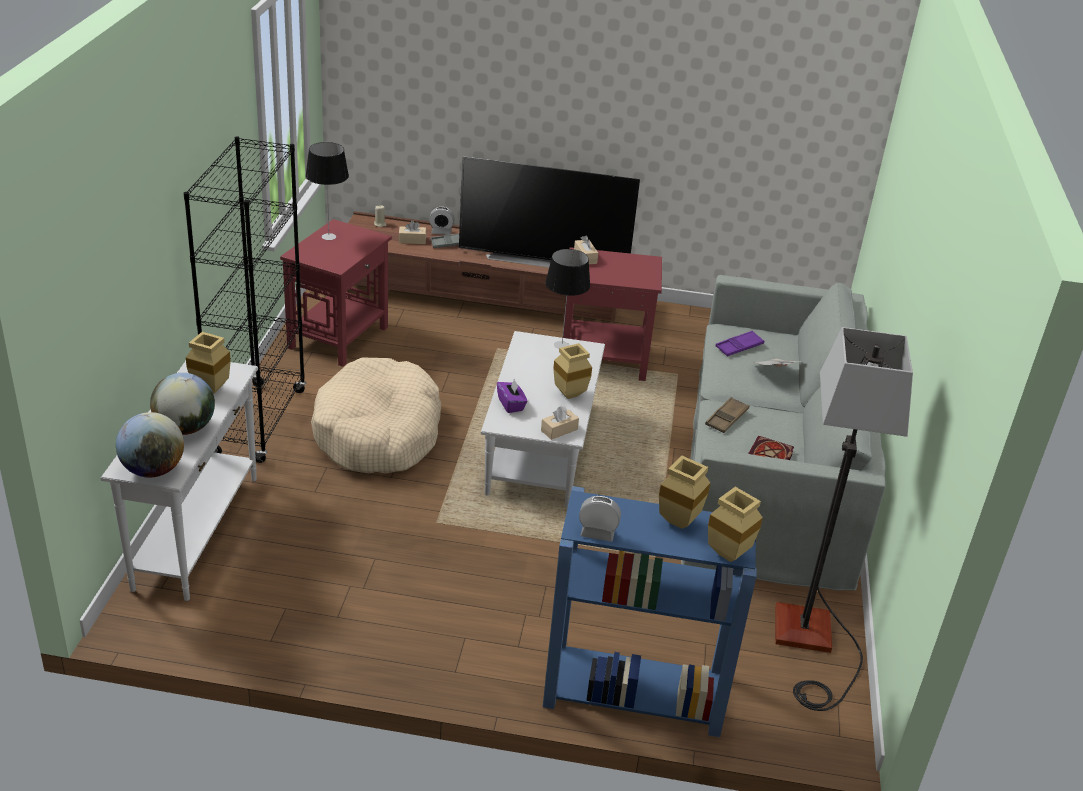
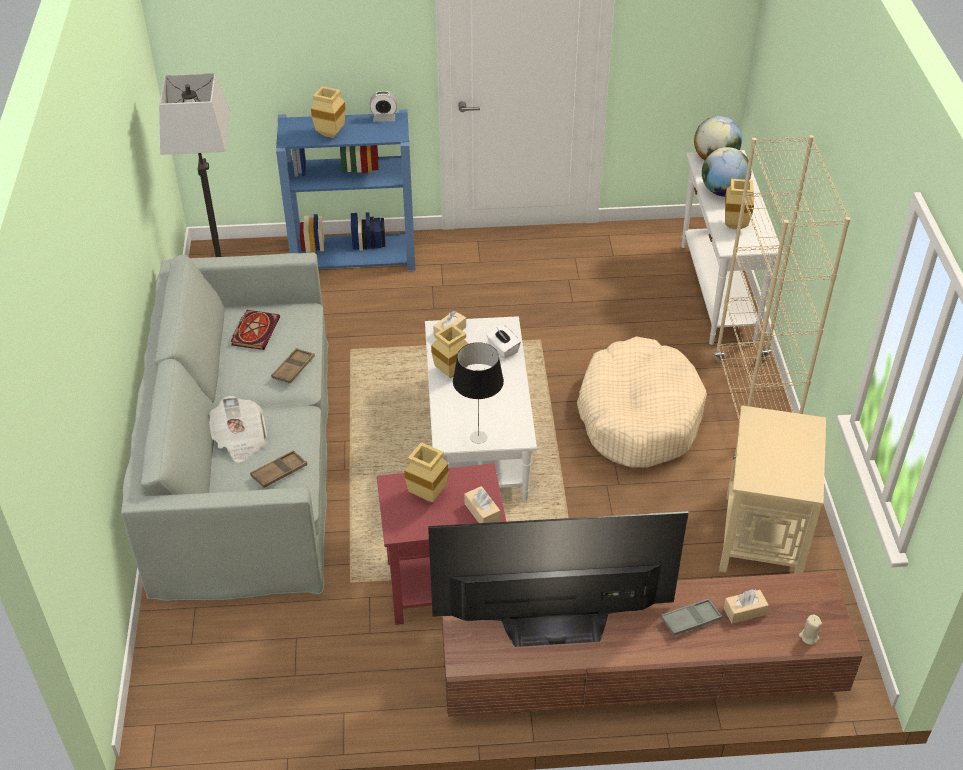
camera: 170 degrees right, 10 degrees up
black bookcase [184,136,306,463] -> beige bookcase [714,135,851,420]
red side table [280,219,392,367] -> beige side table [719,405,826,574]
table lamp [306,142,349,240] -> none
alarm clock [429,207,455,235] -> none
purple tissue box [497,379,527,413] -> white tissue box [486,324,521,359]
beige vase [708,487,763,562] -> beige vase moved to [404,442,449,502]
purple tray [716,331,764,356] -> brown tray [250,450,307,488]

